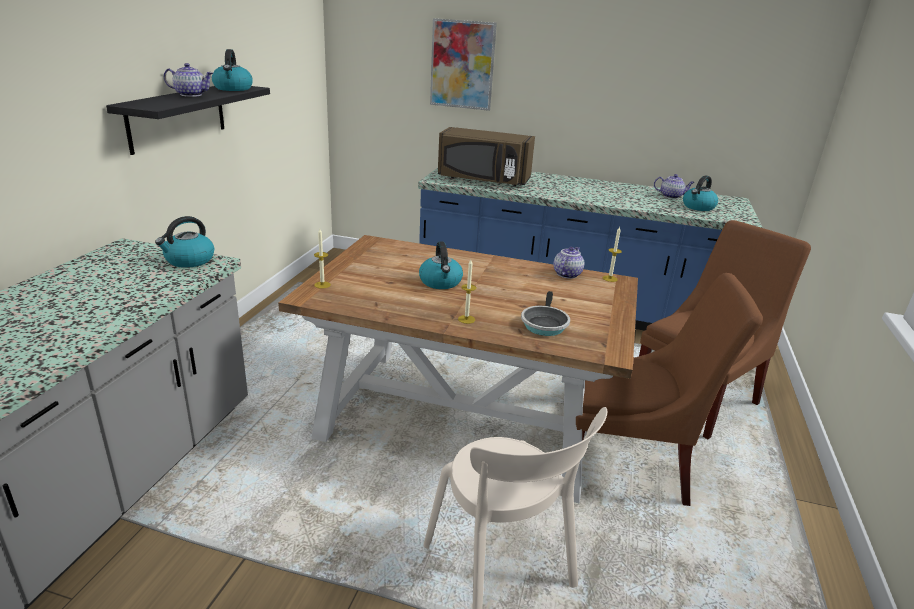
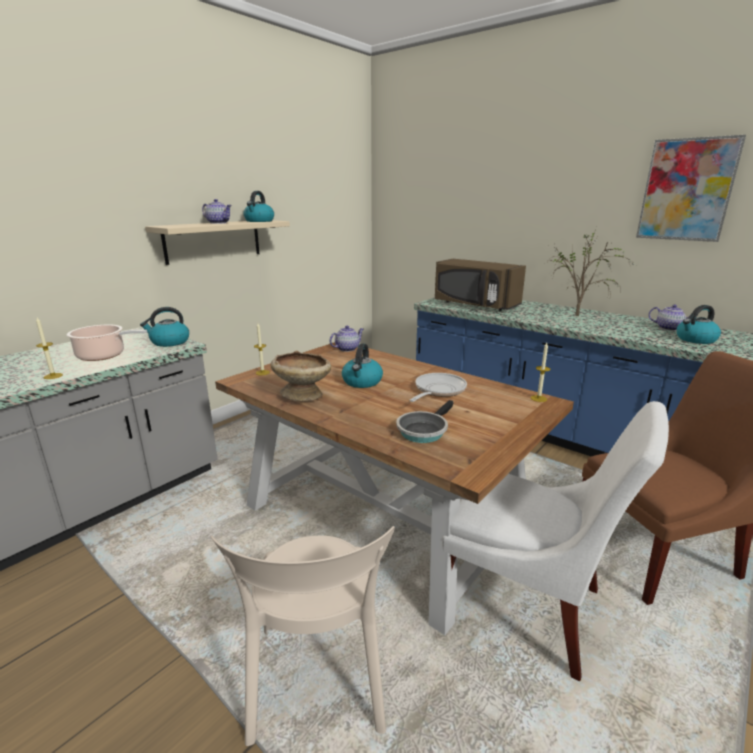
camera: 25 degrees right, 5 degrees down
black shelf [106,86,270,155] -> beige shelf [145,220,290,265]
picture [430,18,497,111] -> picture moved to [636,135,746,242]
candle [458,260,476,324] -> candle moved to [36,317,63,379]
teapot [553,247,584,279] -> teapot moved to [329,326,363,352]
brown chair [576,273,763,506] -> white chair [442,401,669,681]
none -> cooking pot [67,325,147,361]
none -> beige bowl [270,350,331,401]
none -> frying pan [409,373,467,402]
none -> potted plant [551,232,636,316]

